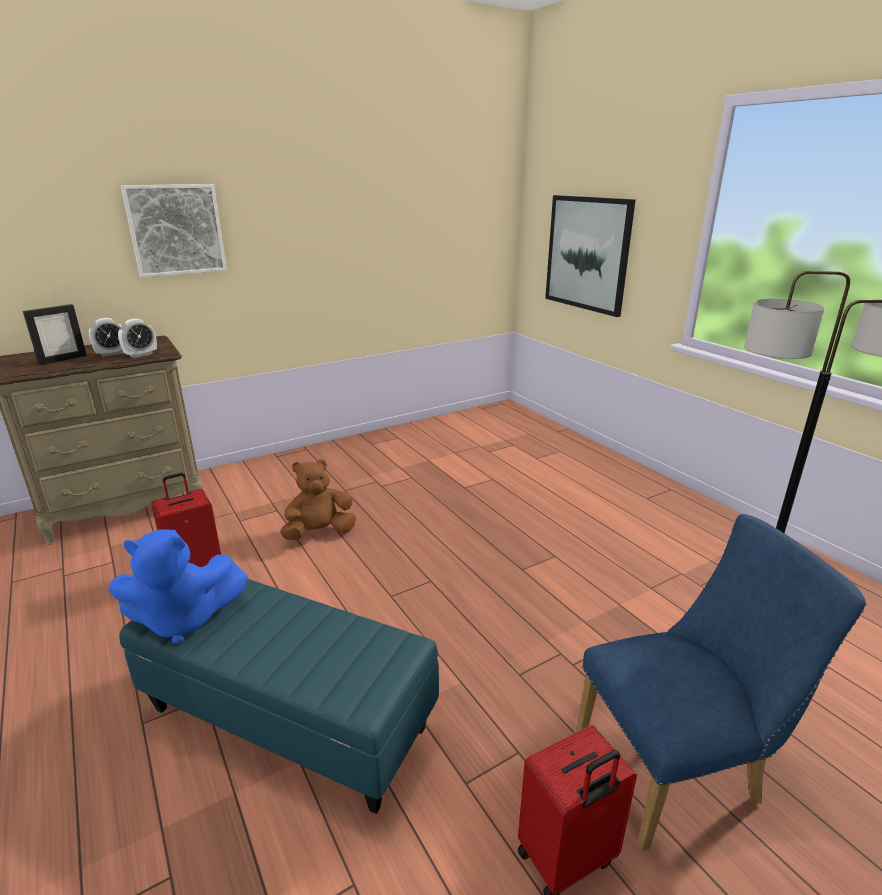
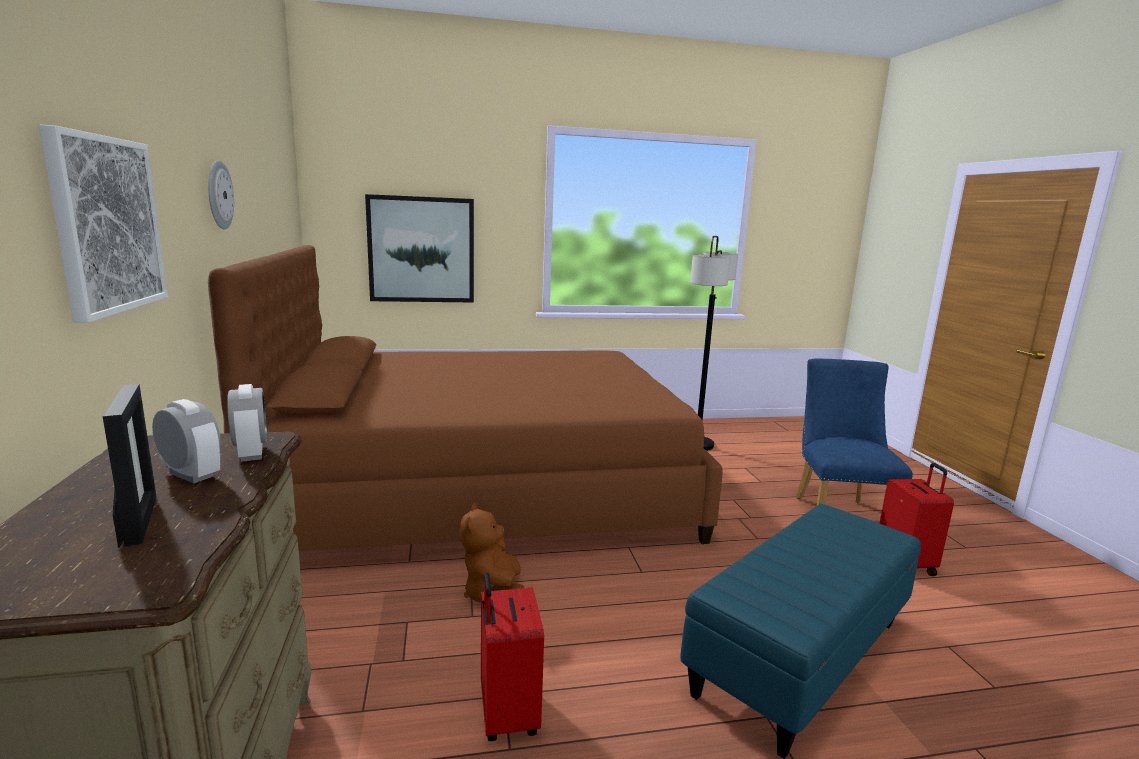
camera: 70 degrees left, 10 degrees down
alarm clock [89,318,123,357] -> alarm clock turned 45 degrees counterclockwise [152,399,221,483]
blue plush toy [109,529,248,644] -> none
none -> wall clock [208,160,234,229]
none -> brown bed [208,245,723,551]

